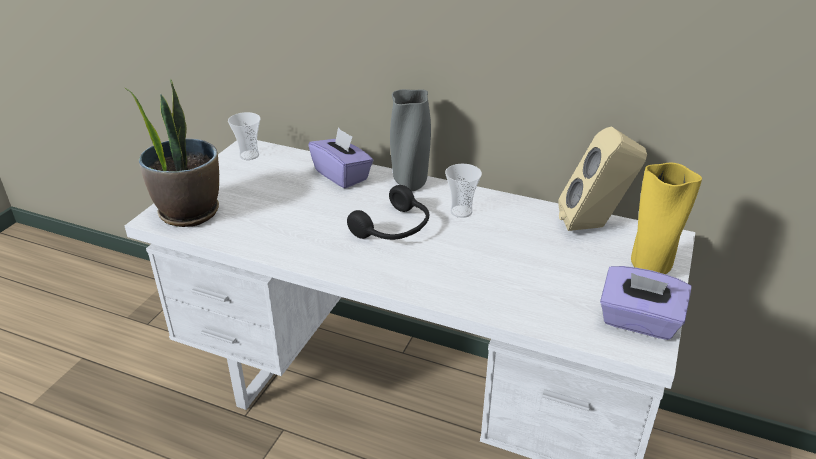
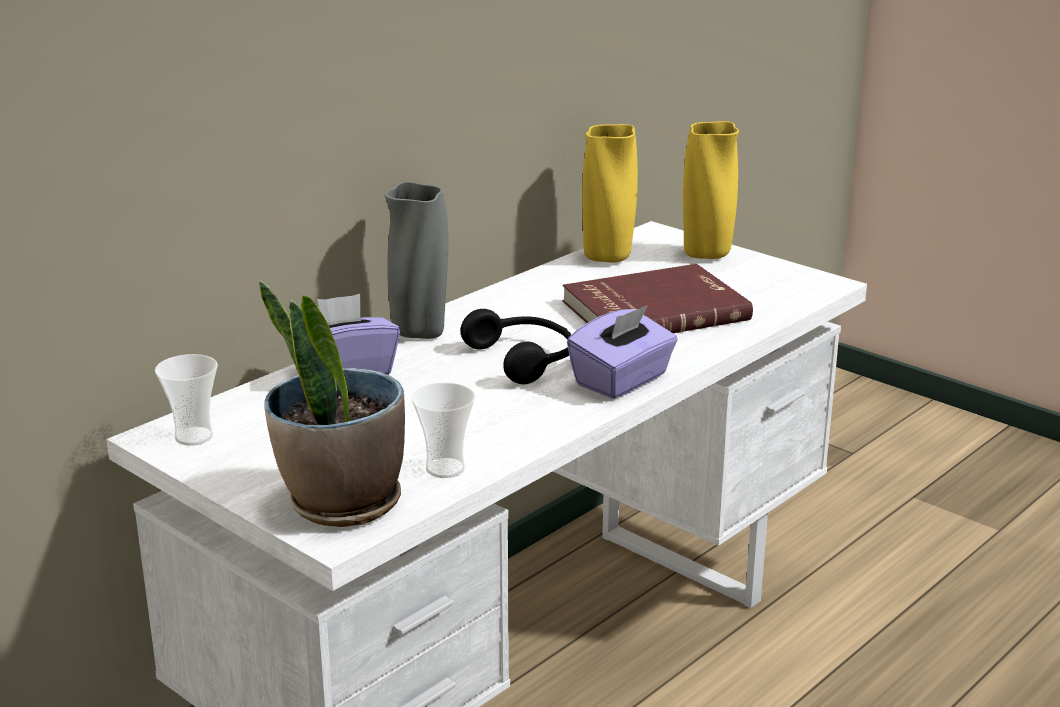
camera: 70 degrees left, 10 degrees down
cup [445,164,482,218] -> cup moved to [411,383,476,478]
beige speaker [558,126,647,231] -> yellow vase [582,124,638,263]
purple tissue box [600,266,692,340] -> purple tissue box moved to [567,305,678,399]
none -> red book [562,264,753,333]

